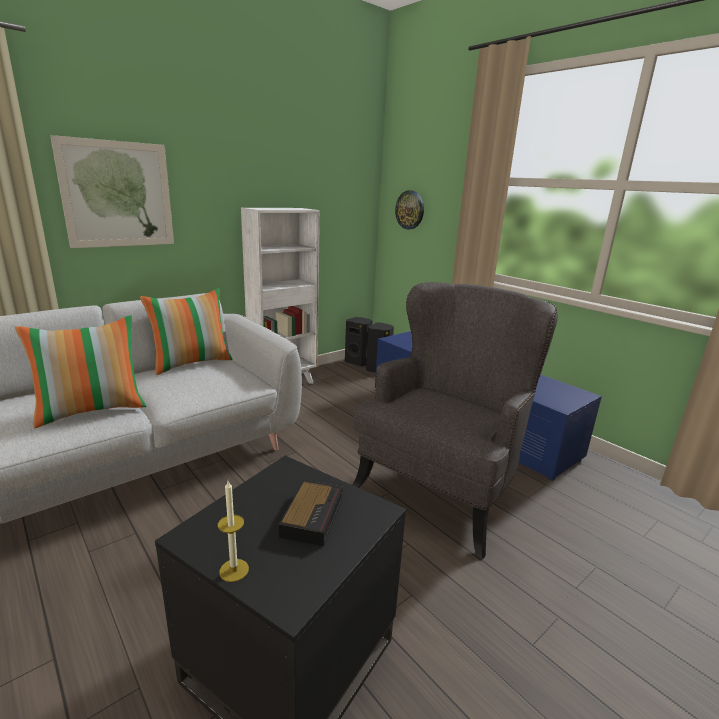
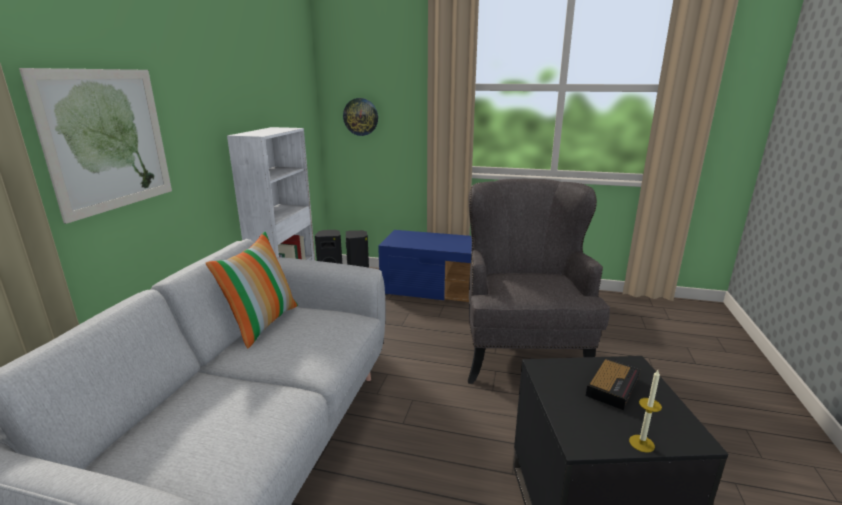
camera: 35 degrees left, 0 degrees up
pillow [15,315,147,428] -> none
alarm clock [279,480,343,546] -> alarm clock turned 60 degrees clockwise [586,358,640,410]

